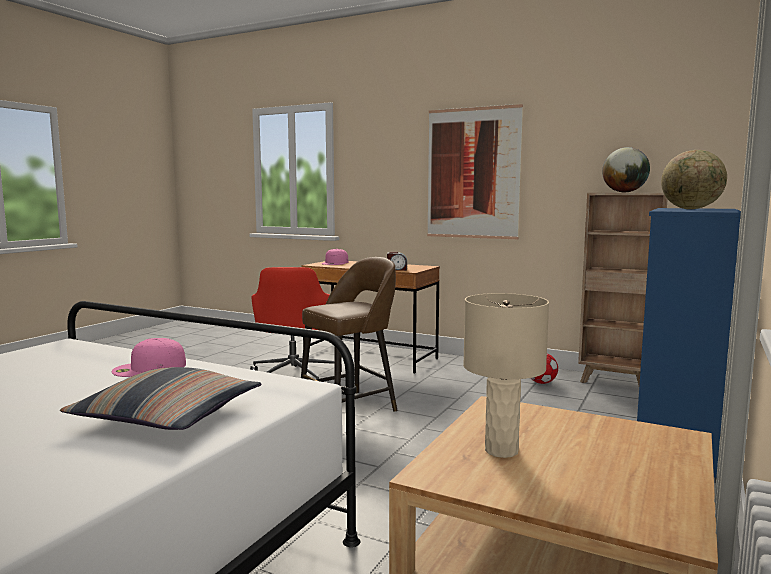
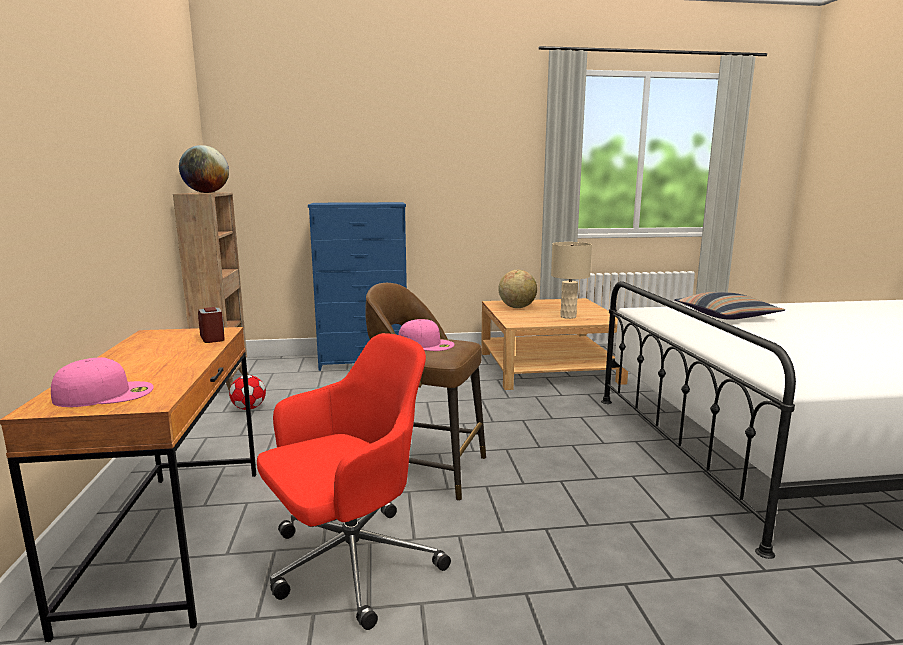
camera: 125 degrees left, 5 degrees up
pink cap [112,338,186,377] -> pink cap moved to [398,319,455,351]
picture [427,104,523,239] -> none
globe [661,150,727,209] -> globe moved to [498,270,537,308]

